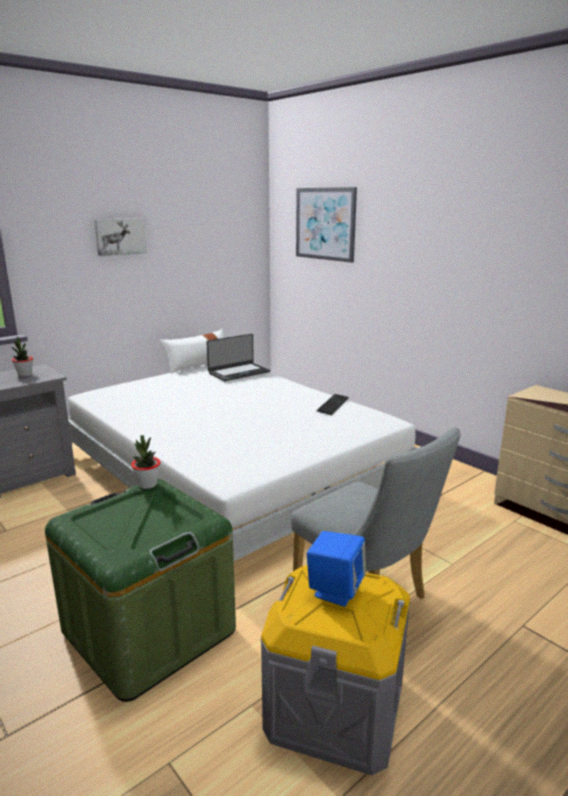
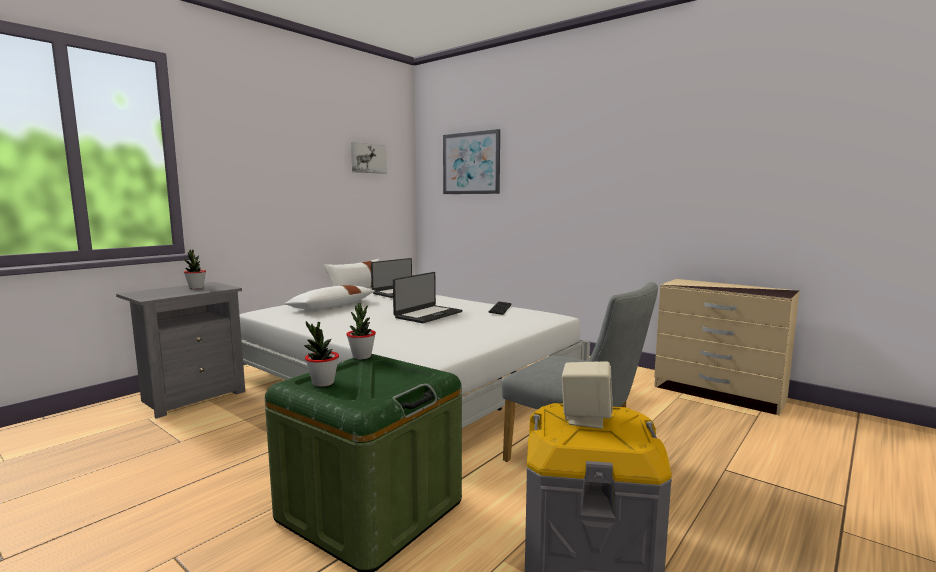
camera: 10 degrees left, 10 degrees down
picture [94,218,147,256] -> picture moved to [351,142,387,174]
blue speaker [307,531,366,607] -> beige speaker [562,361,613,429]
none -> white pillow [284,285,375,309]
none -> potted plant [304,321,339,387]
none -> laptop [393,272,462,323]

